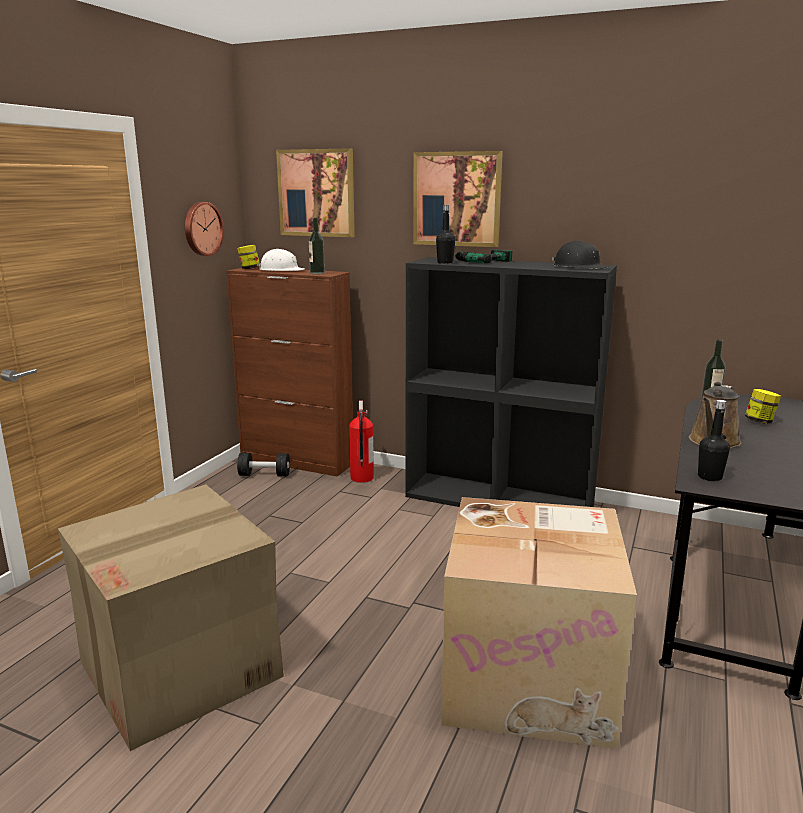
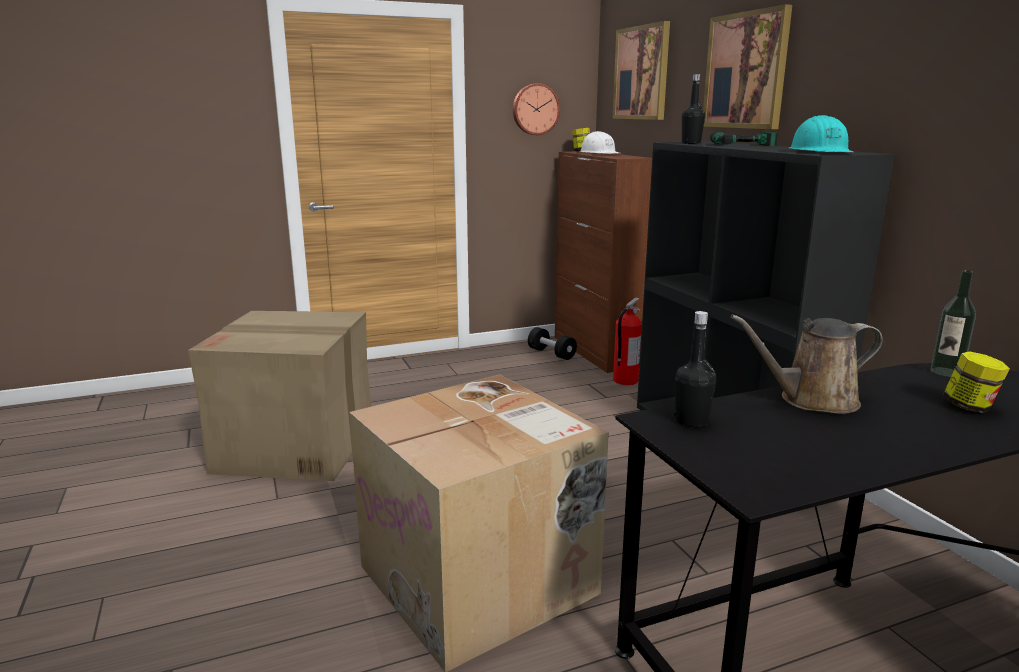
camera: 45 degrees right, 0 degrees up
bottle [309,218,325,274] -> none
black hard hat [552,241,609,269] -> turquoise hard hat [789,115,854,152]

